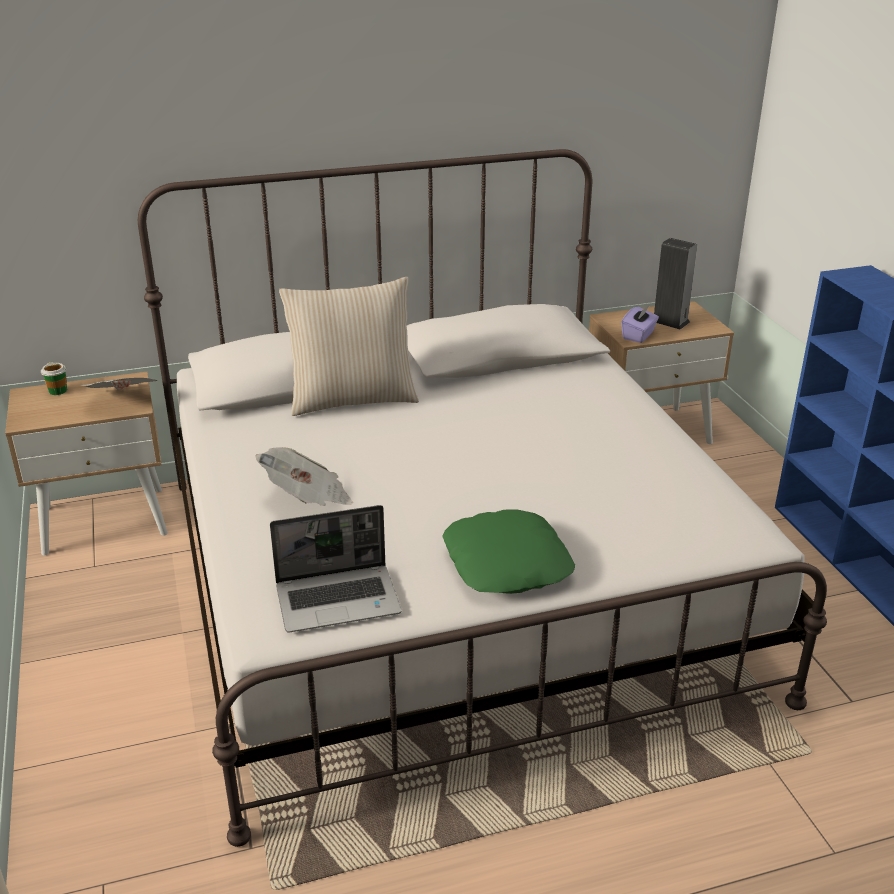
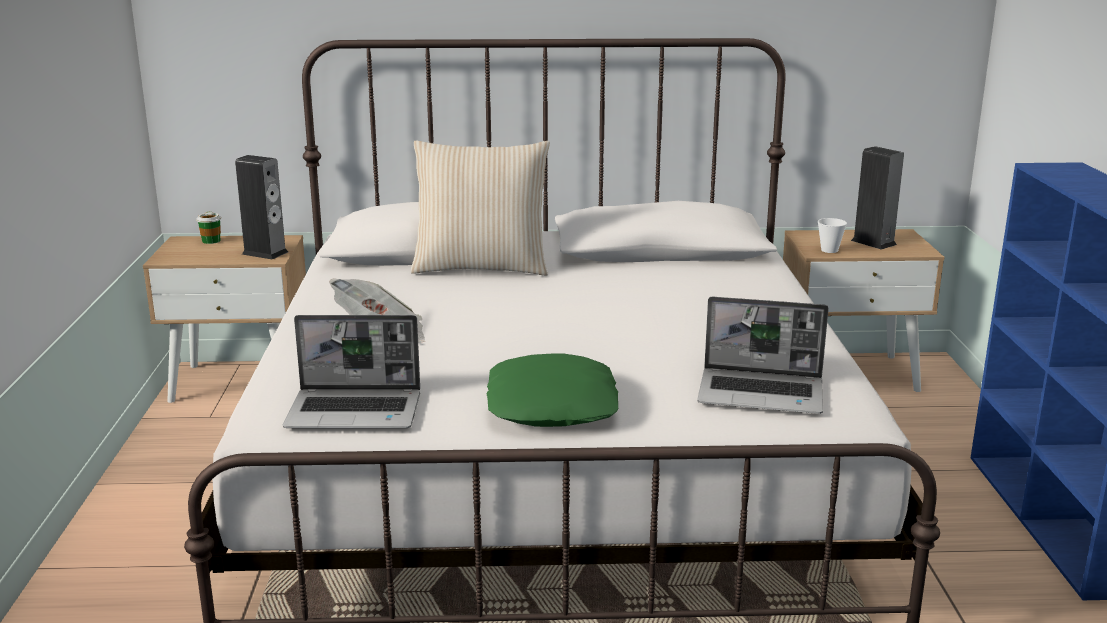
camera: 15 degrees right, 10 degrees down
newspaper [80,378,158,390] -> speaker [235,155,288,259]
purple tissue box [621,305,659,343] -> cup [818,218,847,253]
none -> laptop [697,297,829,414]

